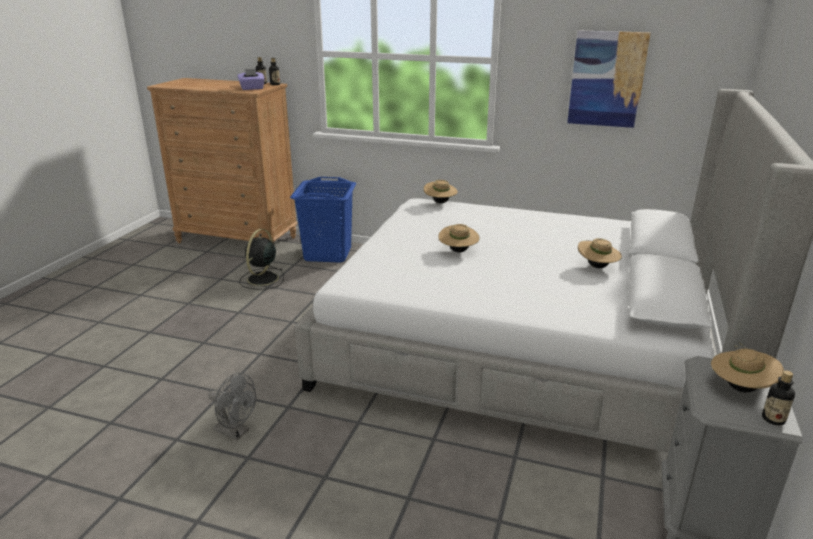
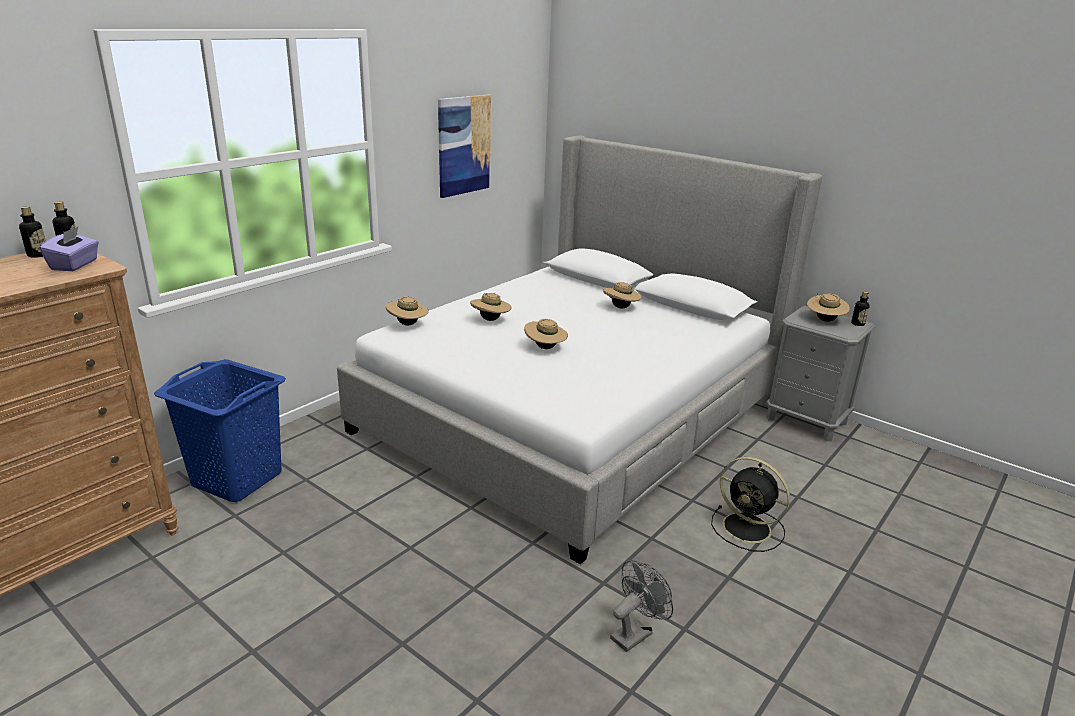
camera: 70 degrees left, 0 degrees up
black fan [239,229,284,290] -> black fan moved to [711,457,790,552]
none -> beige hat [470,293,511,321]

